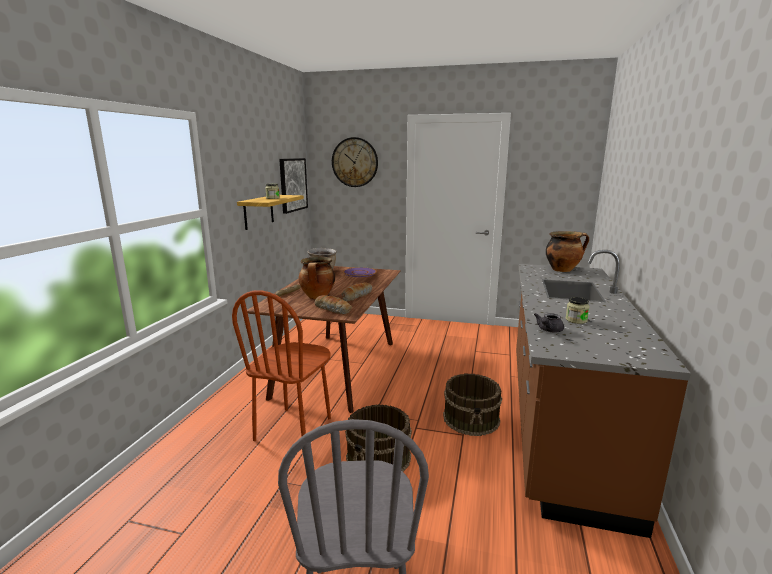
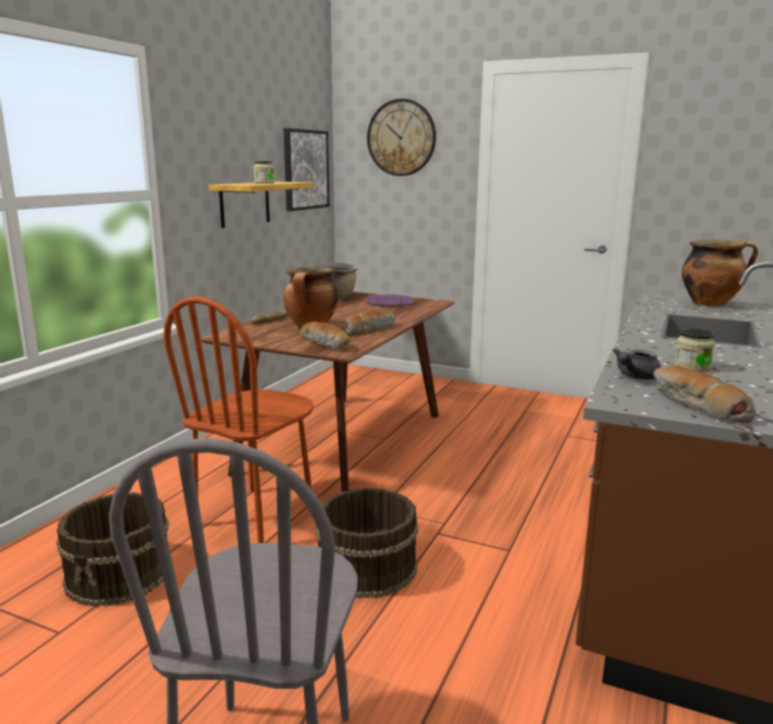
camera: 10 degrees right, 0 degrees up
brown bucket [443,374,502,436] -> brown bucket moved to [56,492,173,607]
none -> bread [654,365,755,423]

